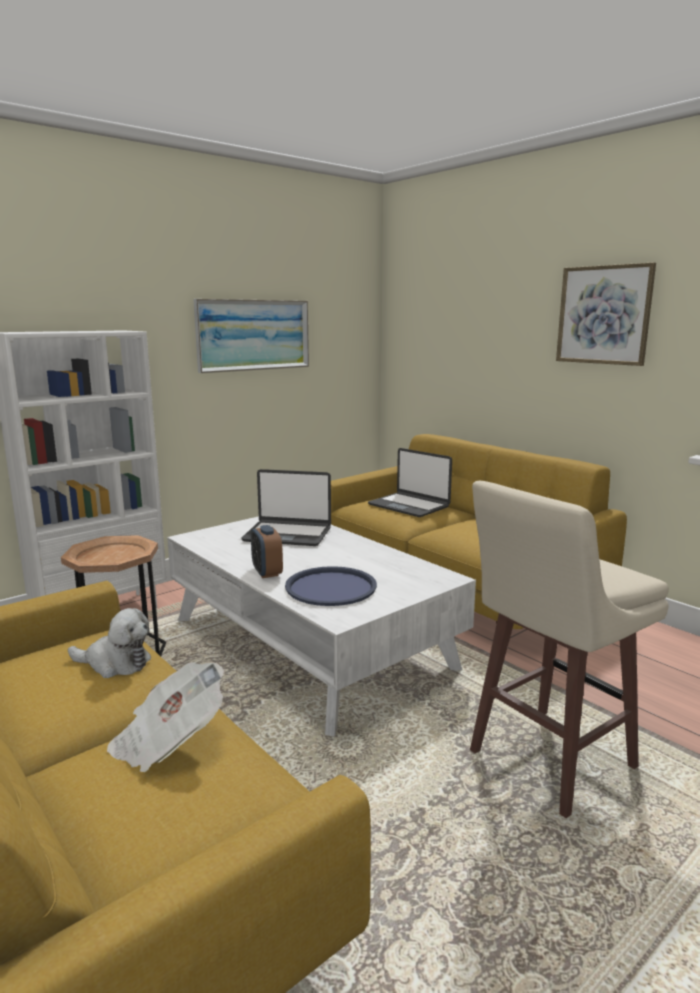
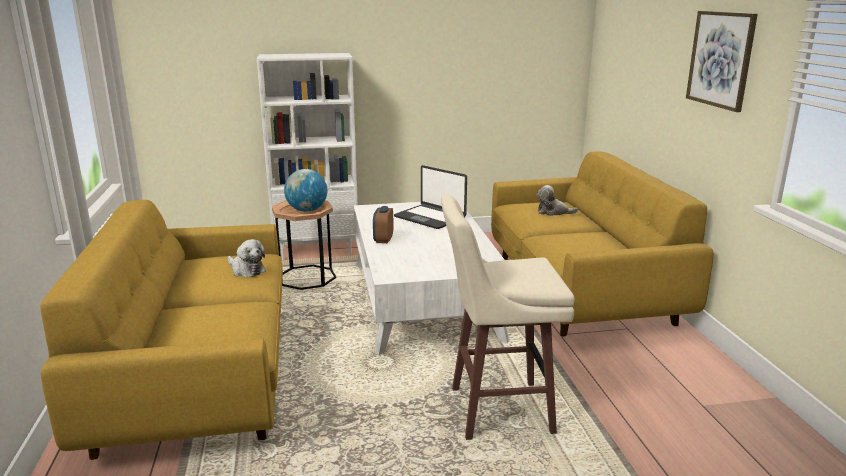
camera: 30 degrees right, 5 degrees up
newspaper [107,662,225,772] -> none
picture [193,299,309,373] -> none
blue tray [285,566,377,606] -> none
laptop [368,448,452,517] -> plush toy [536,185,578,216]
none -> globe [284,169,327,212]

